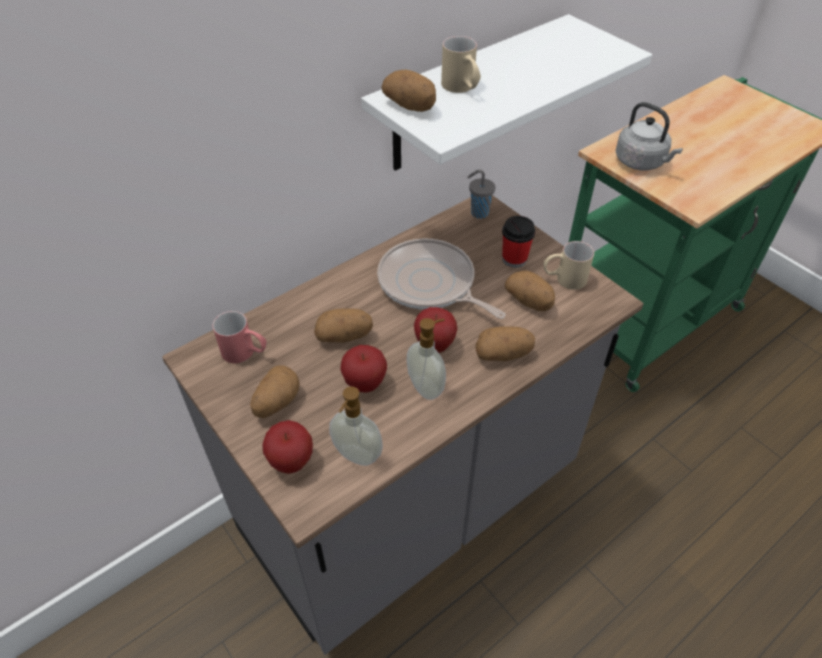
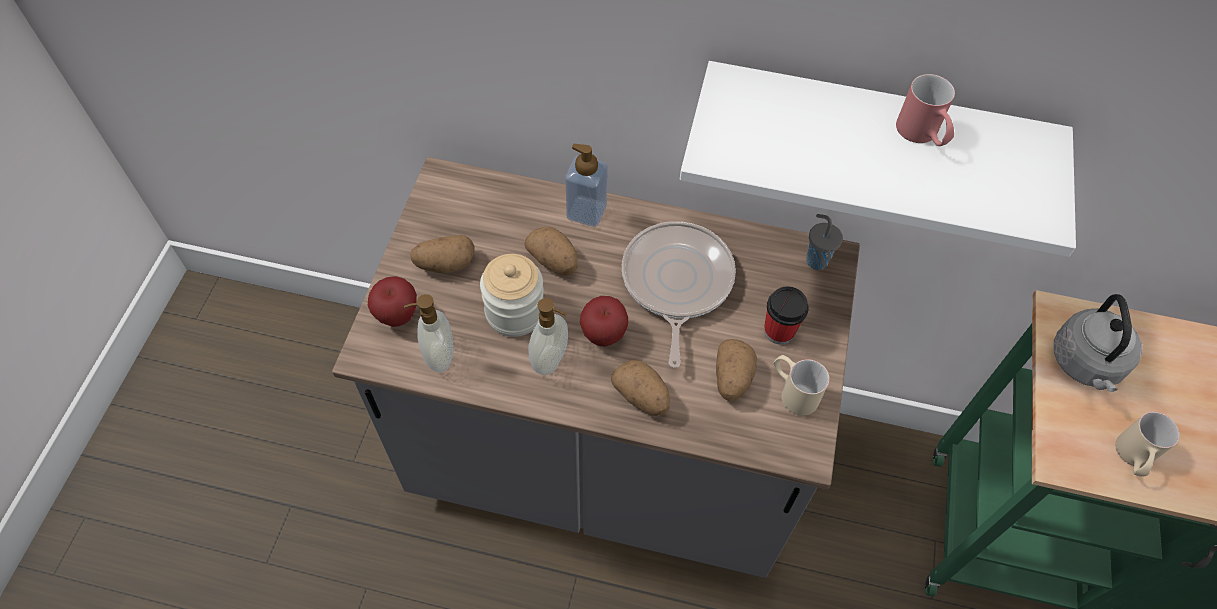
camera: 50 degrees right, 10 degrees up
red mug [212,311,267,363] -> red mug moved to [896,74,955,146]
apple [340,345,387,392] -> jar [480,254,544,337]
potato [381,70,436,112] -> none
beige mug [441,36,481,93] -> beige mug moved to [1115,412,1180,477]
none -> soap dispenser [565,144,608,227]

